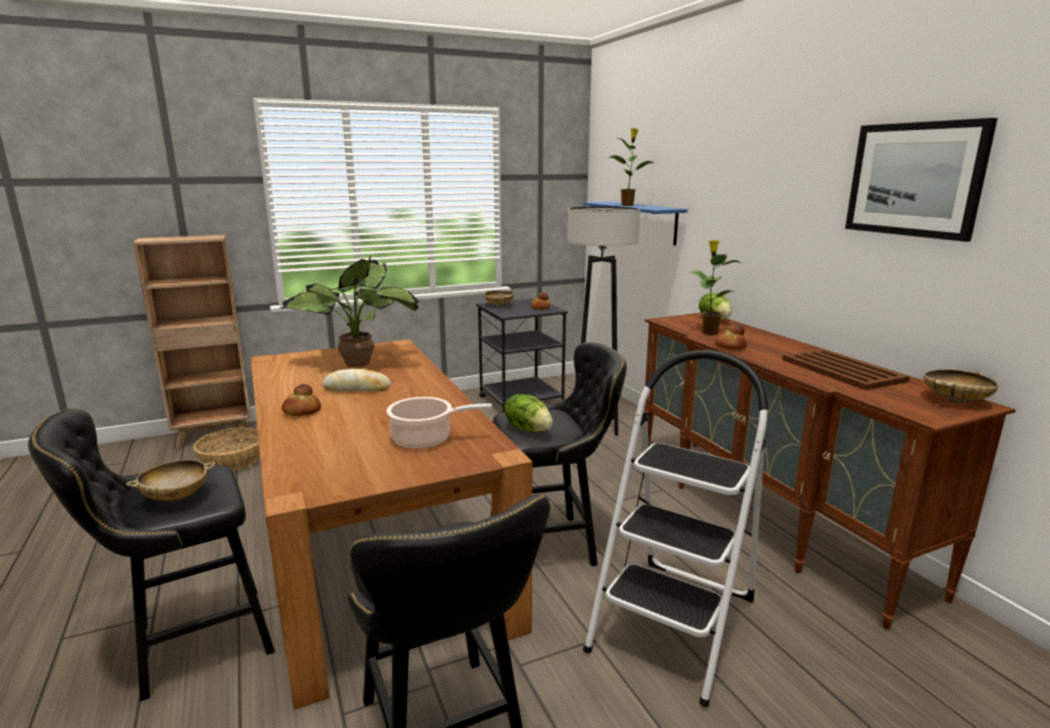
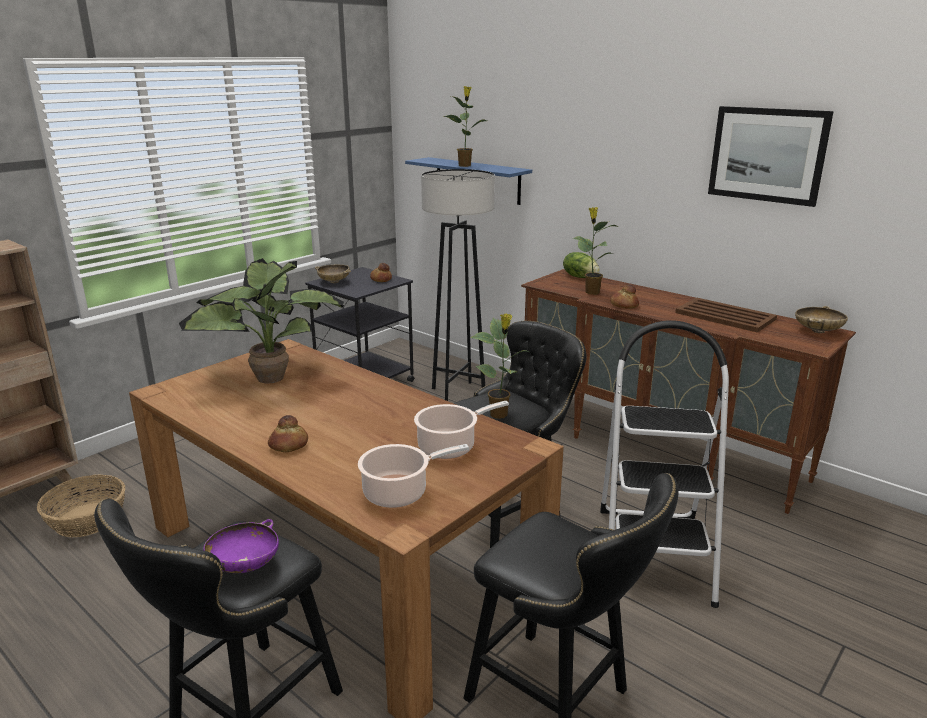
camera: 25 degrees left, 5 degrees up
beige bowl [126,460,215,502] -> purple bowl [203,519,279,573]
bread [323,369,391,392] -> none
lettuce [504,394,553,432] -> potted plant [470,313,529,419]
none -> cooking pot [358,444,469,508]

